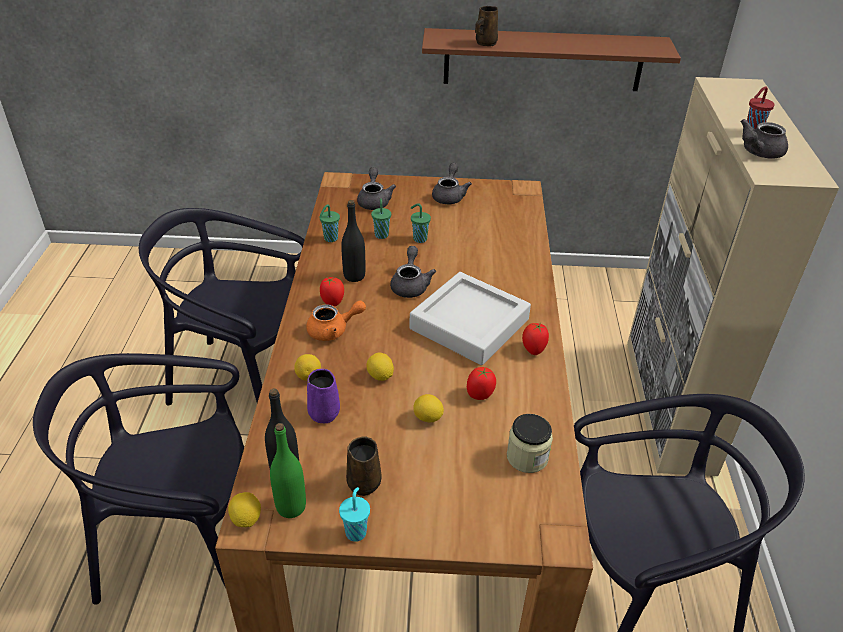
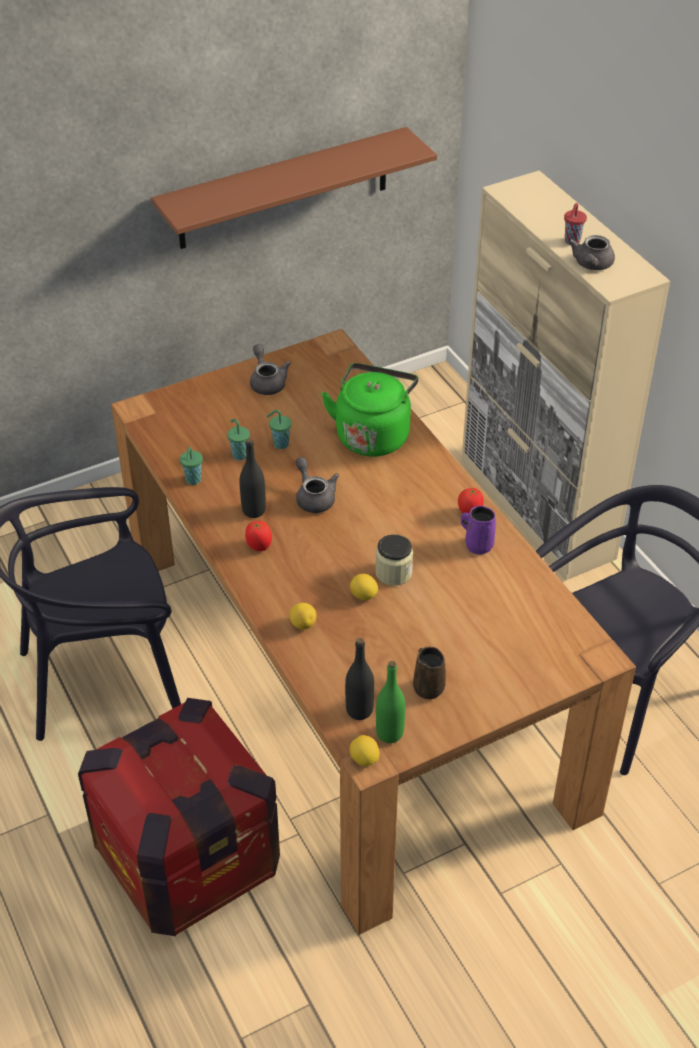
camera: 30 degrees left, 5 degrees up
black chair [33,353,244,605] -> crate [78,698,280,936]
orange teapot [306,300,366,341] -> none
purple mug [307,369,340,424] -> purple mug moved to [461,505,496,555]
turquoise cup [339,487,370,542] -> none
grey teapot [357,167,396,210] -> none
grey tray [410,272,531,365] -> none
lemon [413,394,444,422] -> none
tomato [467,367,496,400] -> none
brown mug [475,6,498,46] -> none
jar [507,414,553,473] -> jar moved to [375,534,413,586]
none -> green kettle [322,363,418,457]

